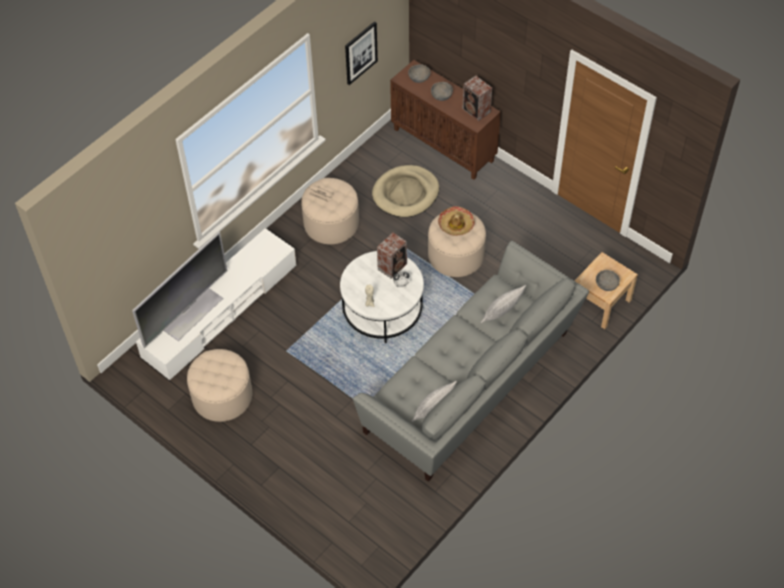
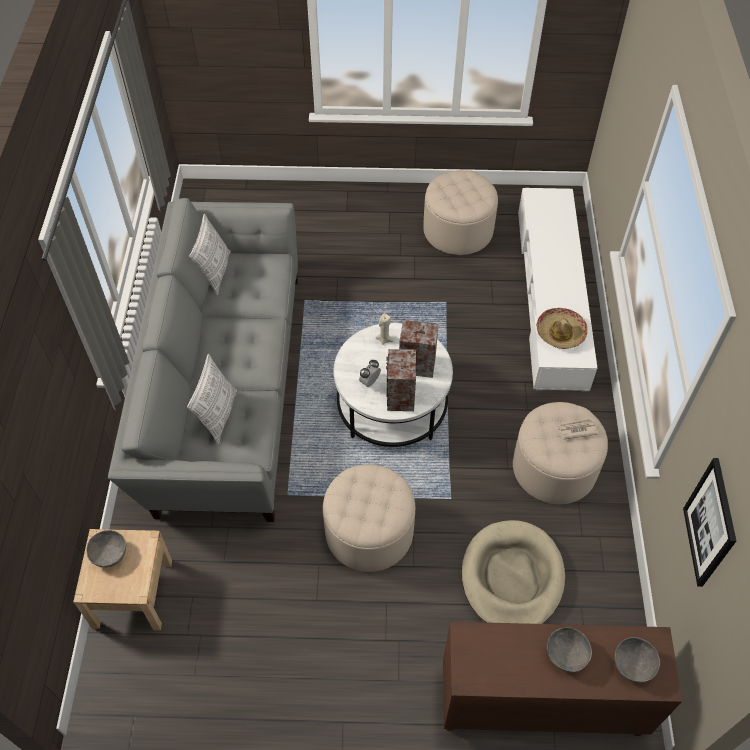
camera: 140 degrees right, 0 degrees up
television [132,232,227,348] -> none
hat [438,206,475,236] -> hat moved to [536,308,588,349]
speaker [462,76,492,121] -> speaker moved to [399,320,439,378]

